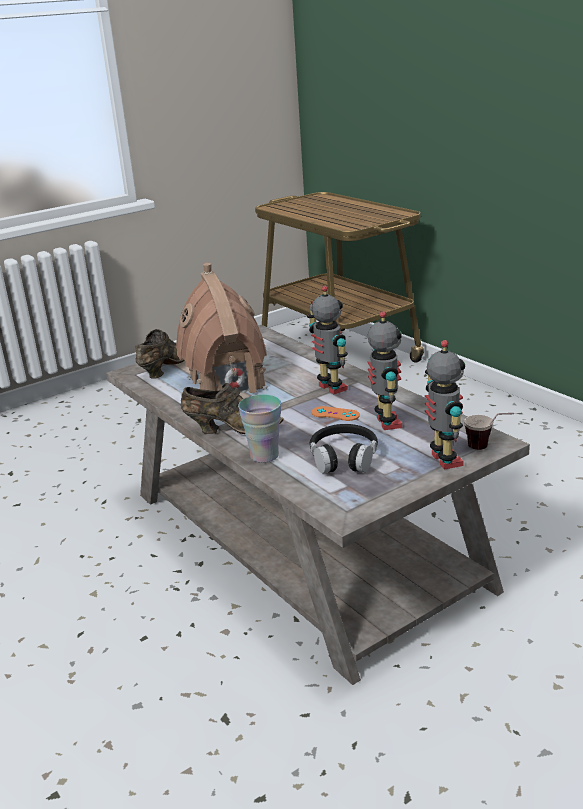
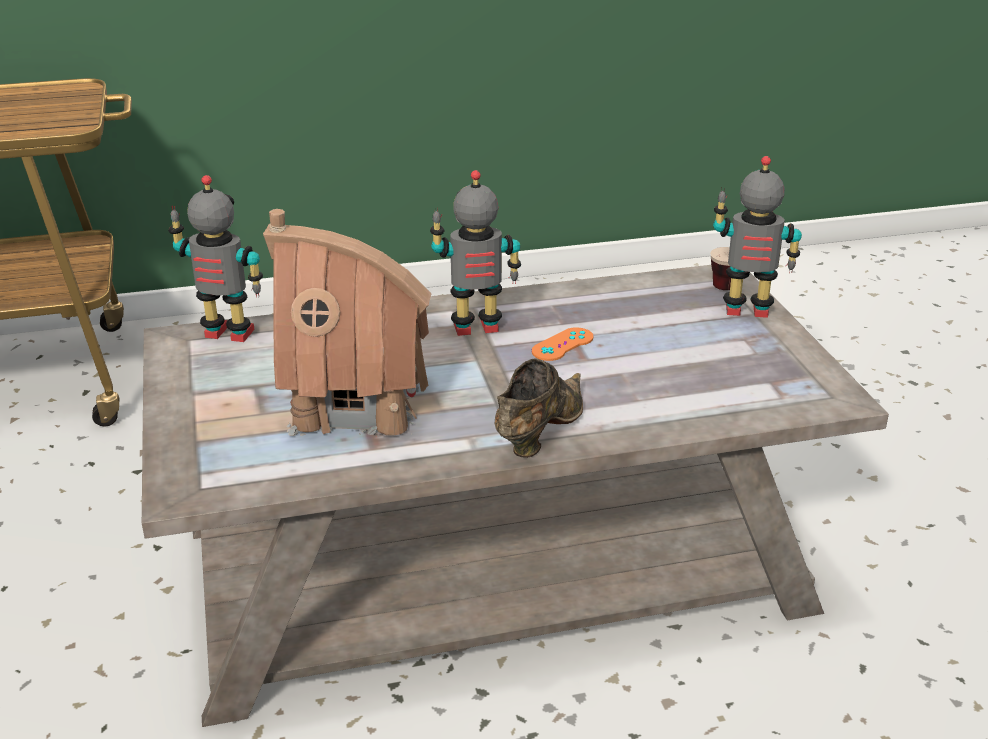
camera: 70 degrees left, 5 degrees up
brown shoe [135,329,185,379] -> none
cup [238,395,281,463] -> none
black headphones [310,424,378,474] -> none
toy robot [368,311,402,430] -> toy robot moved to [168,175,263,342]

